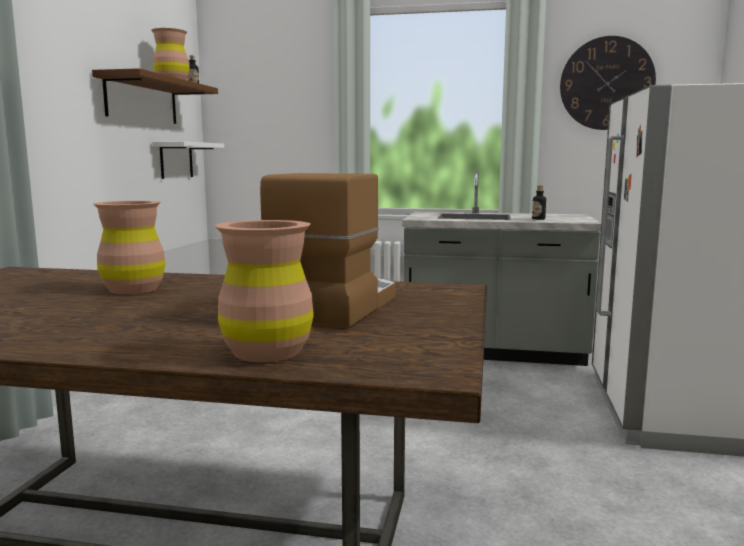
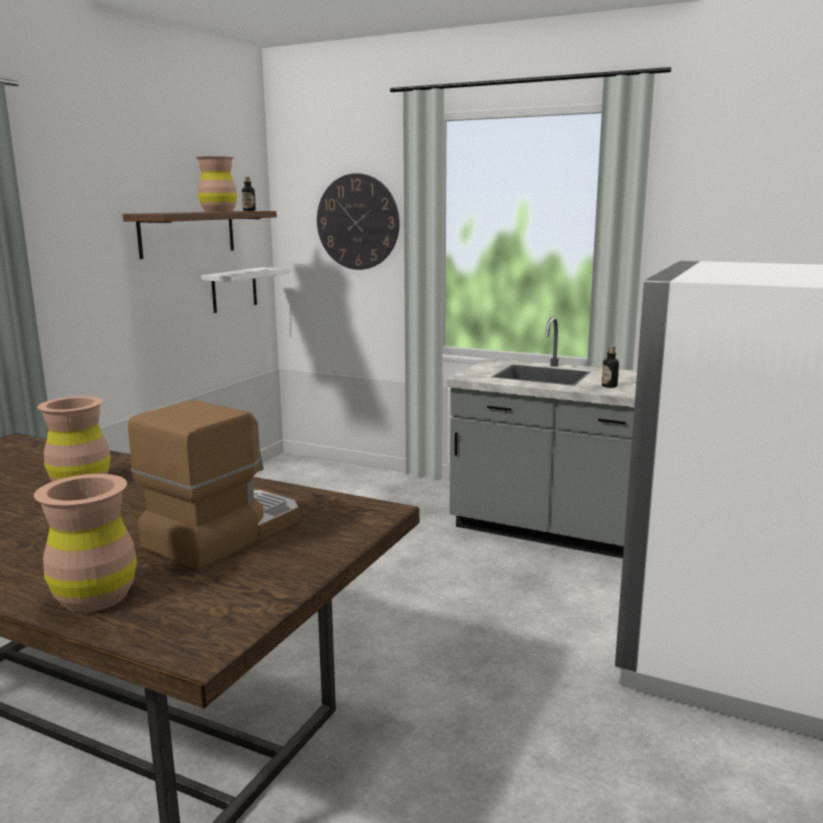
camera: 15 degrees right, 5 degrees up
wall clock [560,36,656,130] -> wall clock moved to [317,173,399,270]

